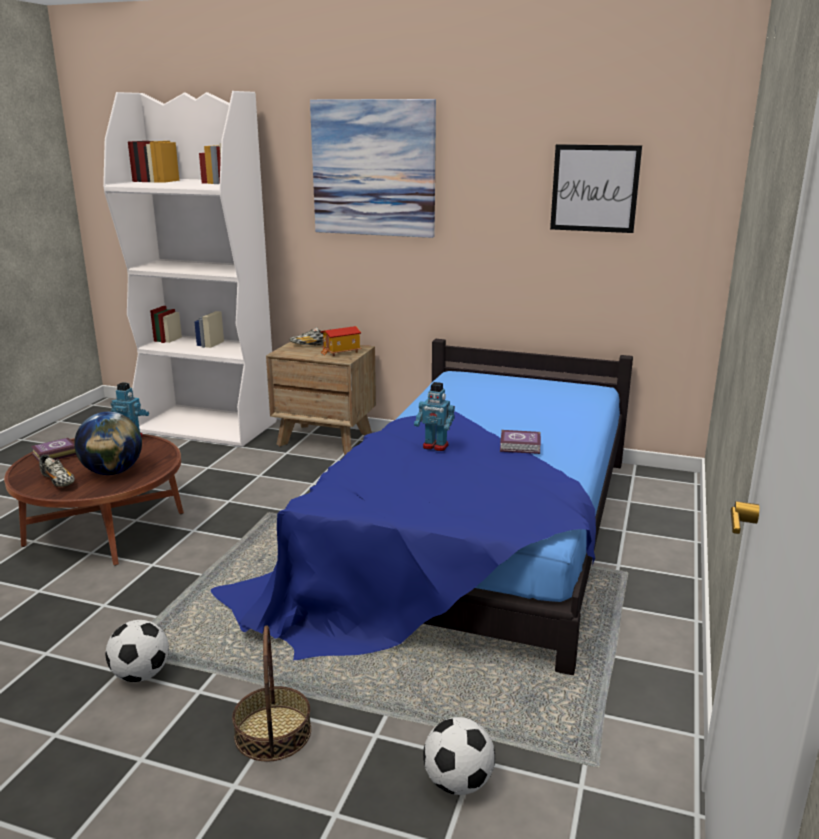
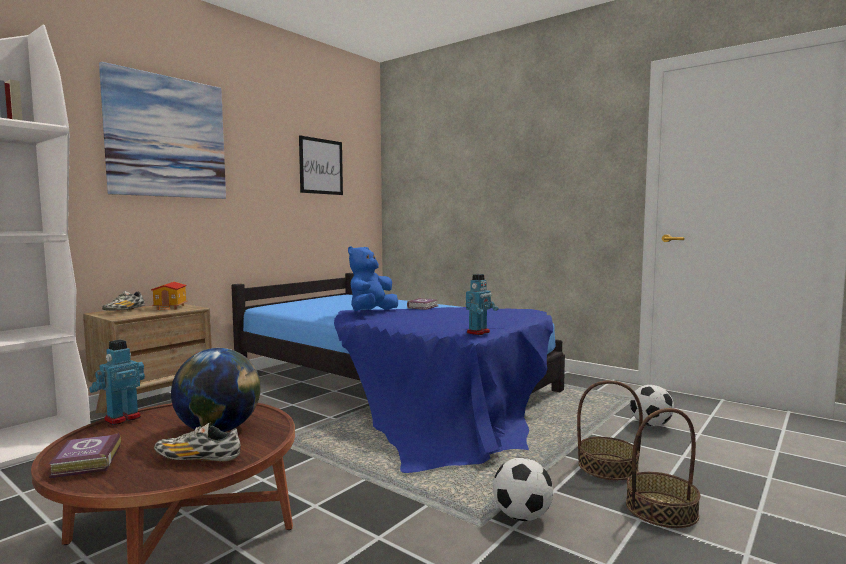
camera: 70 degrees left, 15 degrees down
shoe [39,454,75,487] -> shoe turned 150 degrees counterclockwise [154,423,241,461]
toy robot [414,382,455,451] -> toy robot moved to [466,274,499,335]
none -> blue plush toy [348,246,398,311]
none -> basket [626,408,701,528]

